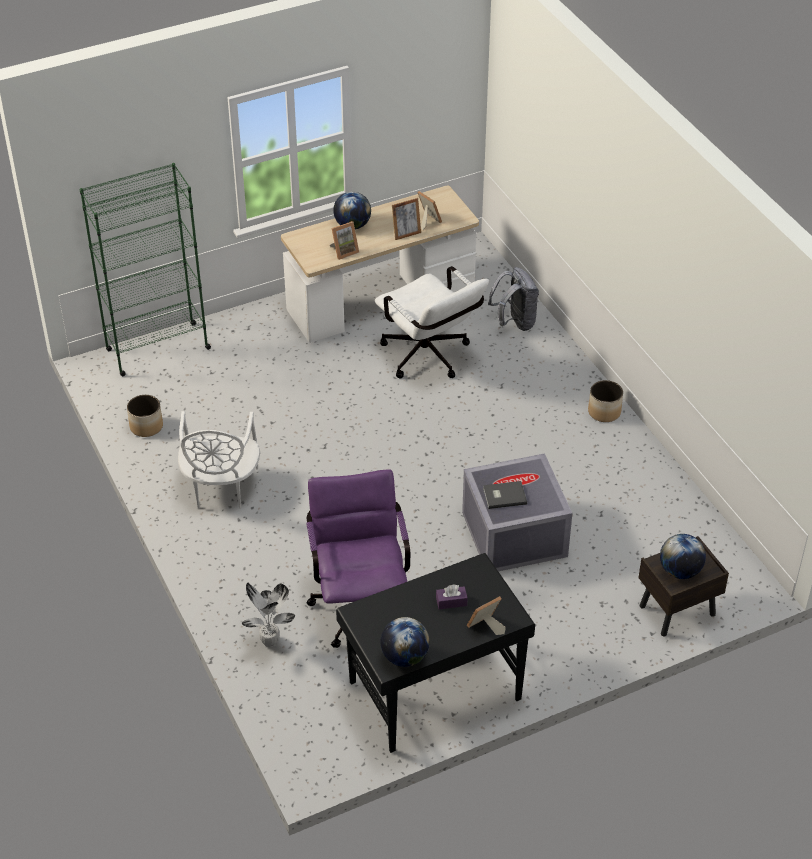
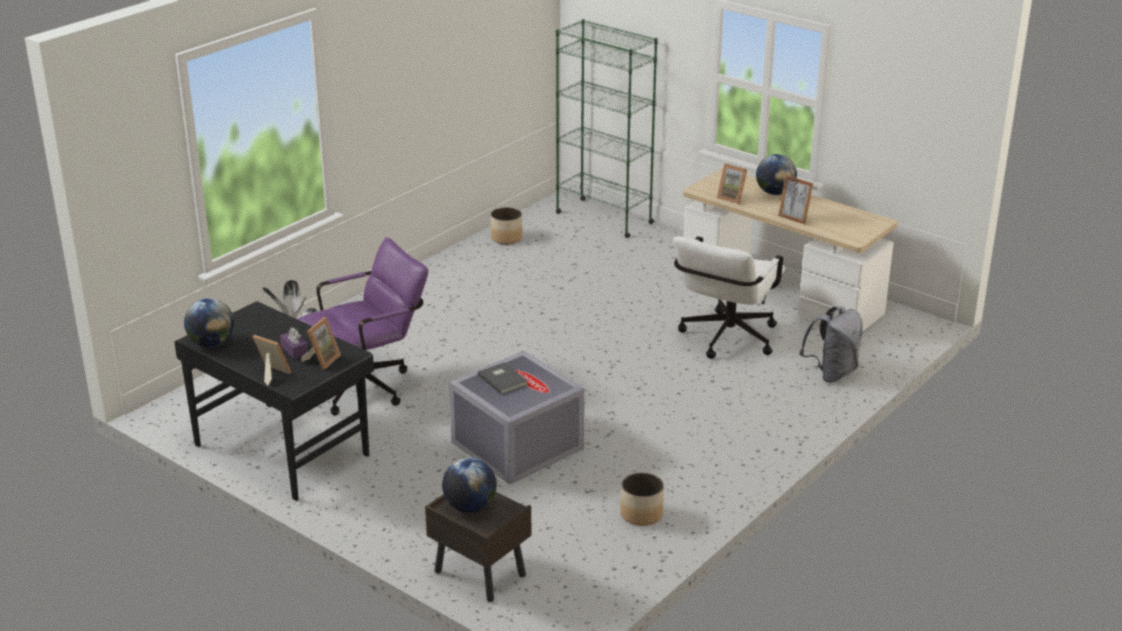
camera: 65 degrees right, 15 degrees down
white chair [178,411,260,509] -> none
picture frame [417,191,442,230] -> picture frame moved to [301,317,341,370]
planter [588,380,623,422] -> planter moved to [620,473,664,526]

